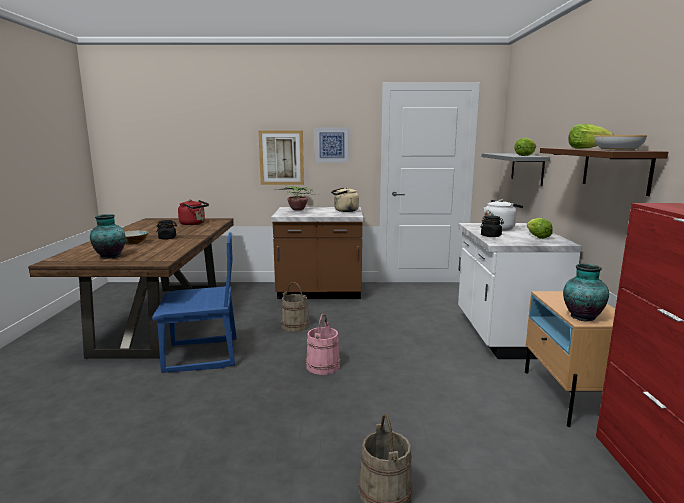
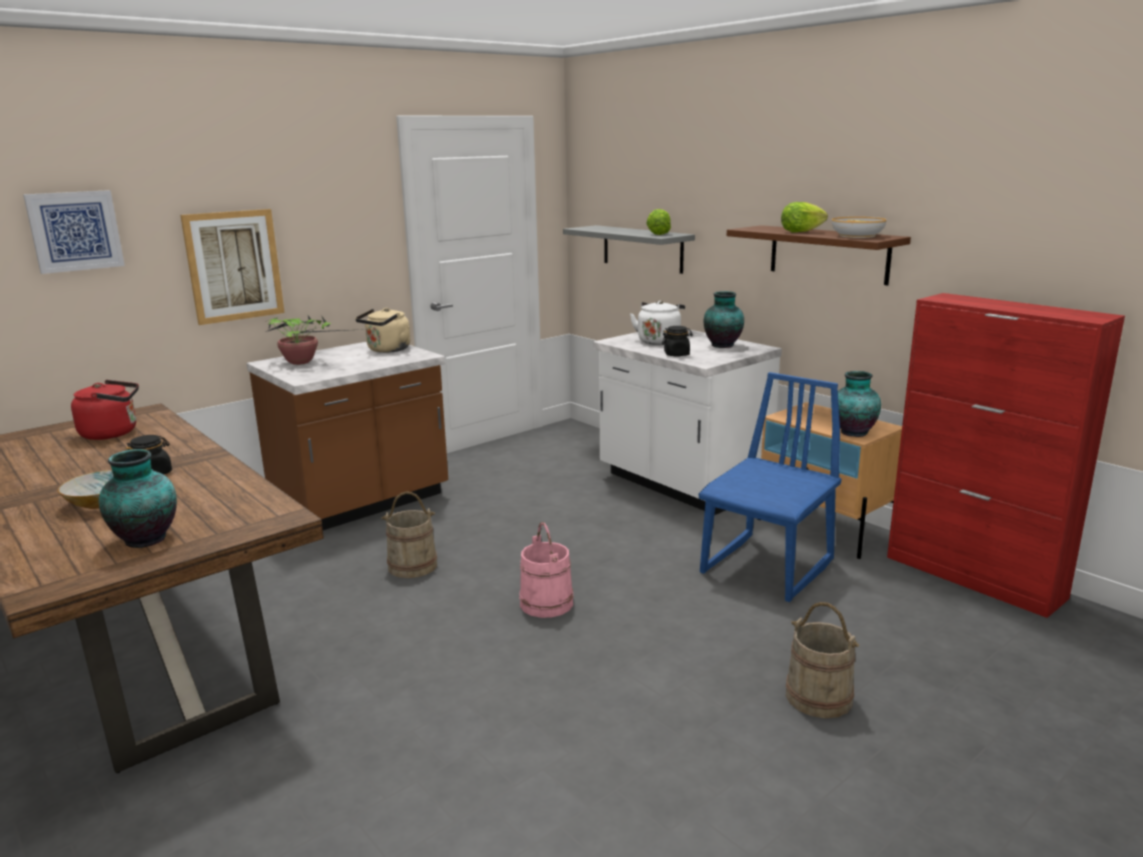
camera: 40 degrees left, 5 degrees up
blue chair [152,232,237,373] -> blue chair moved to [699,372,841,602]
picture [315,127,349,162] -> picture moved to [23,190,125,274]
lettuce [527,218,553,239] -> vase [704,291,744,348]

